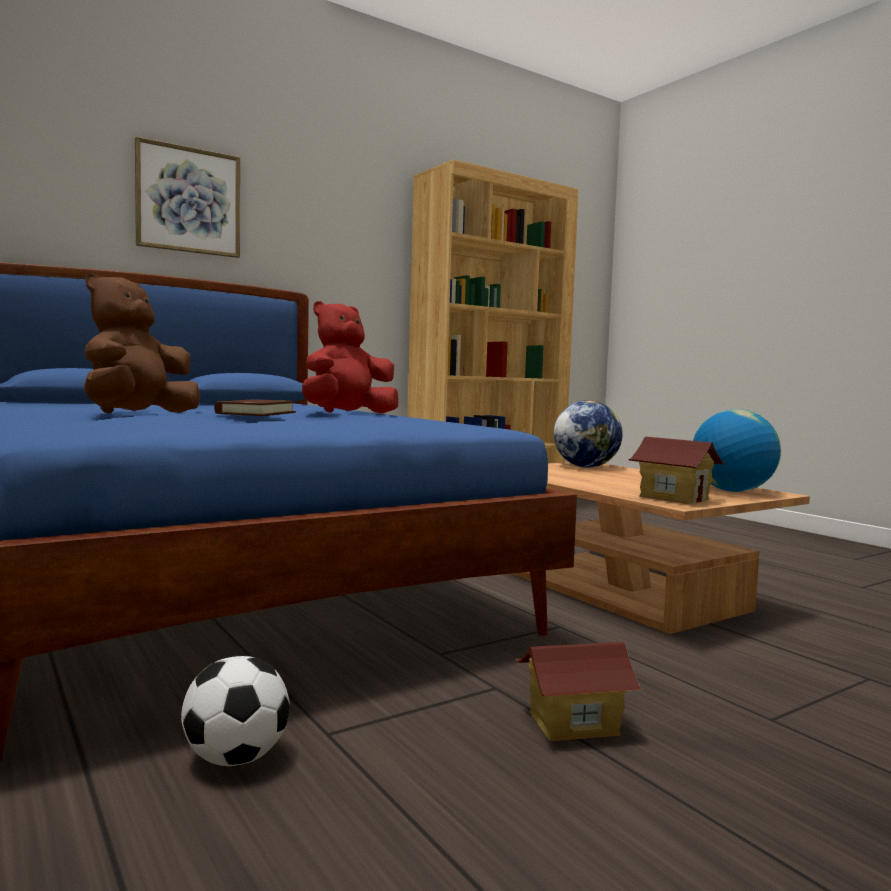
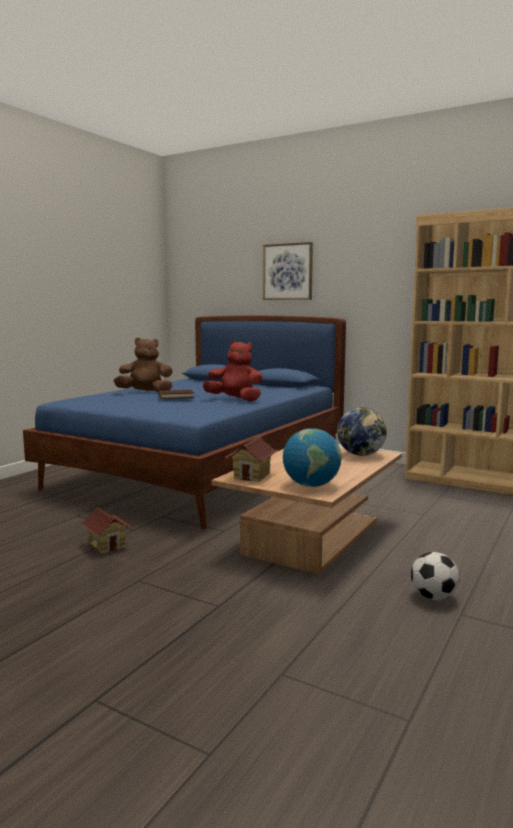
camera: 65 degrees right, 5 degrees up
football [181,656,290,766] -> football moved to [411,552,460,601]

